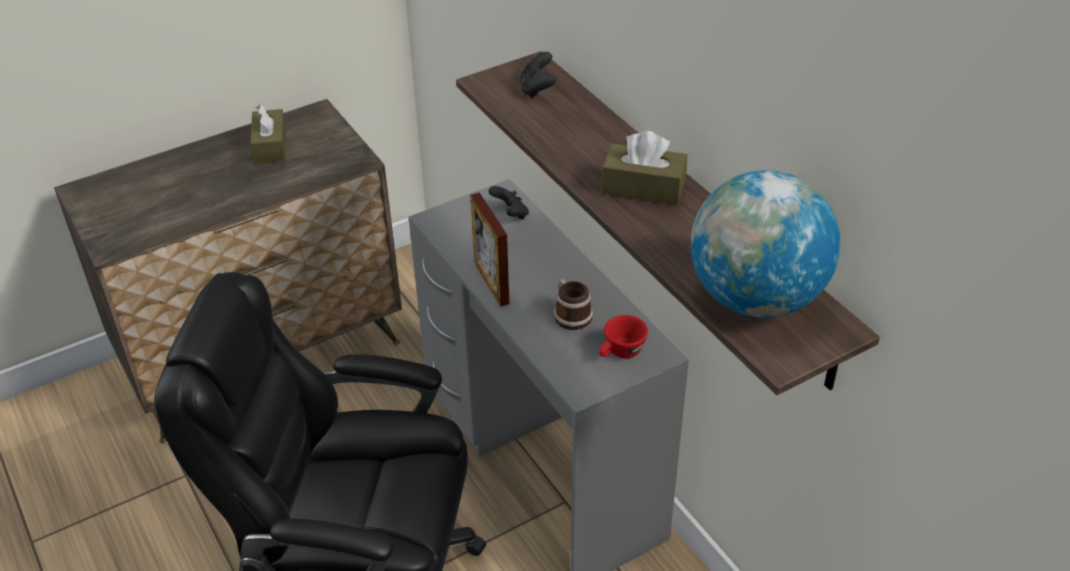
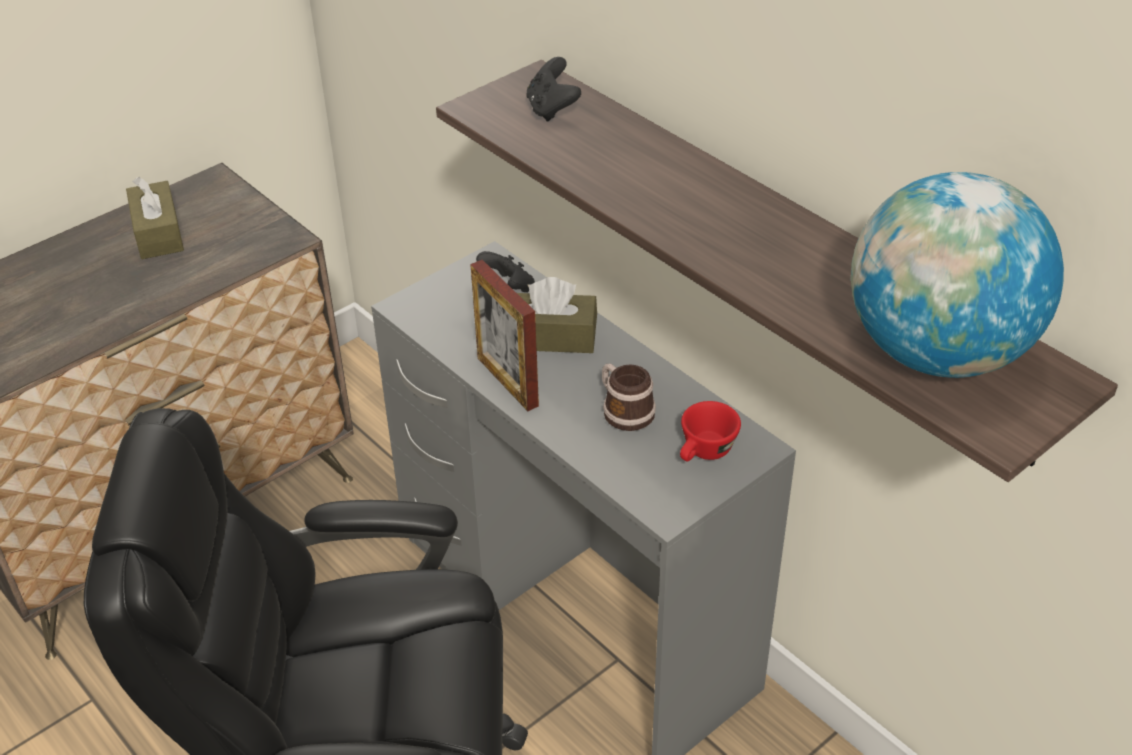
camera: 10 degrees left, 0 degrees up
brown tissue box [602,131,687,205] -> brown tissue box moved to [517,277,597,353]

